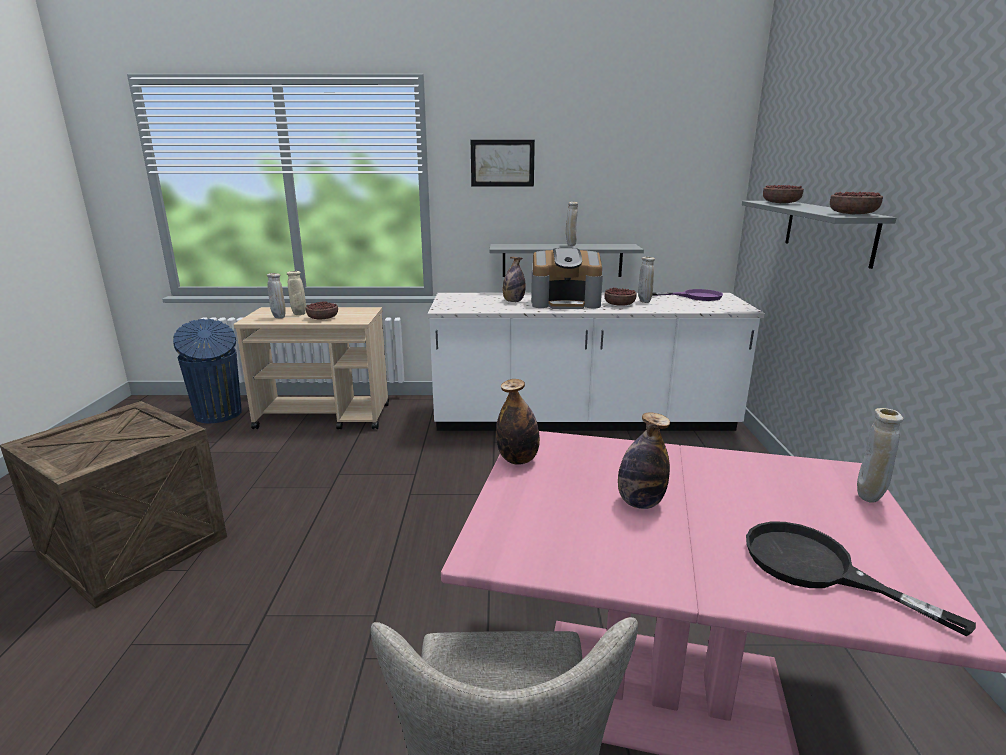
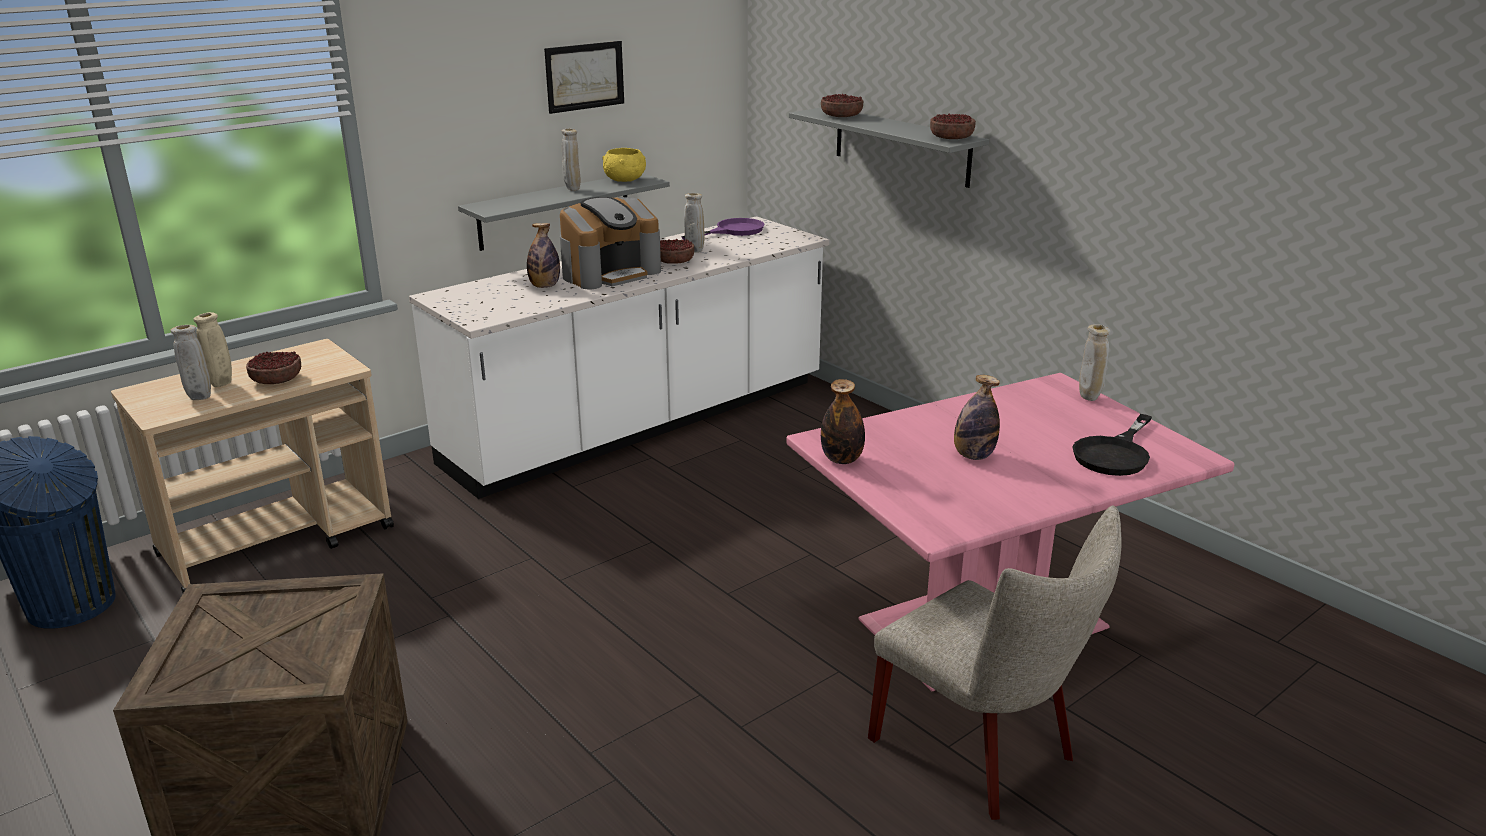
camera: 40 degrees left, 5 degrees up
picture [471,140,535,187] -> picture moved to [544,41,624,114]
black frying pan [746,522,976,636] -> black frying pan turned 60 degrees counterclockwise [1072,414,1152,476]
none -> yellow bowl [602,148,646,182]

